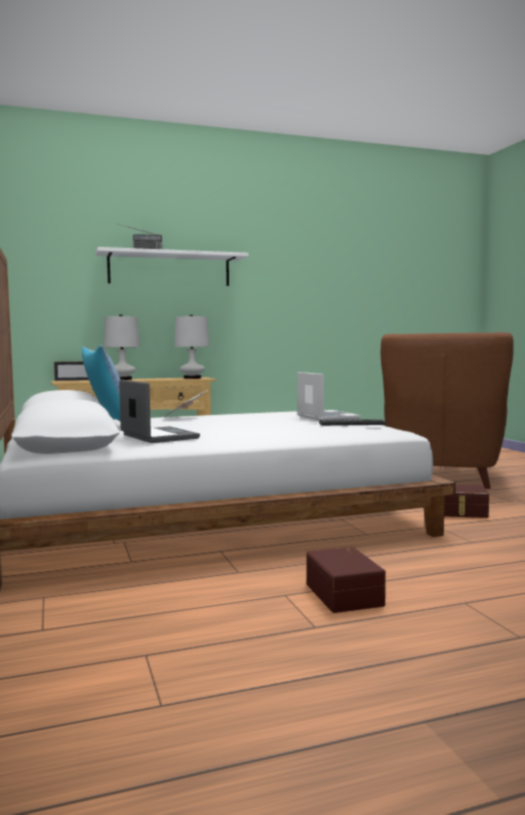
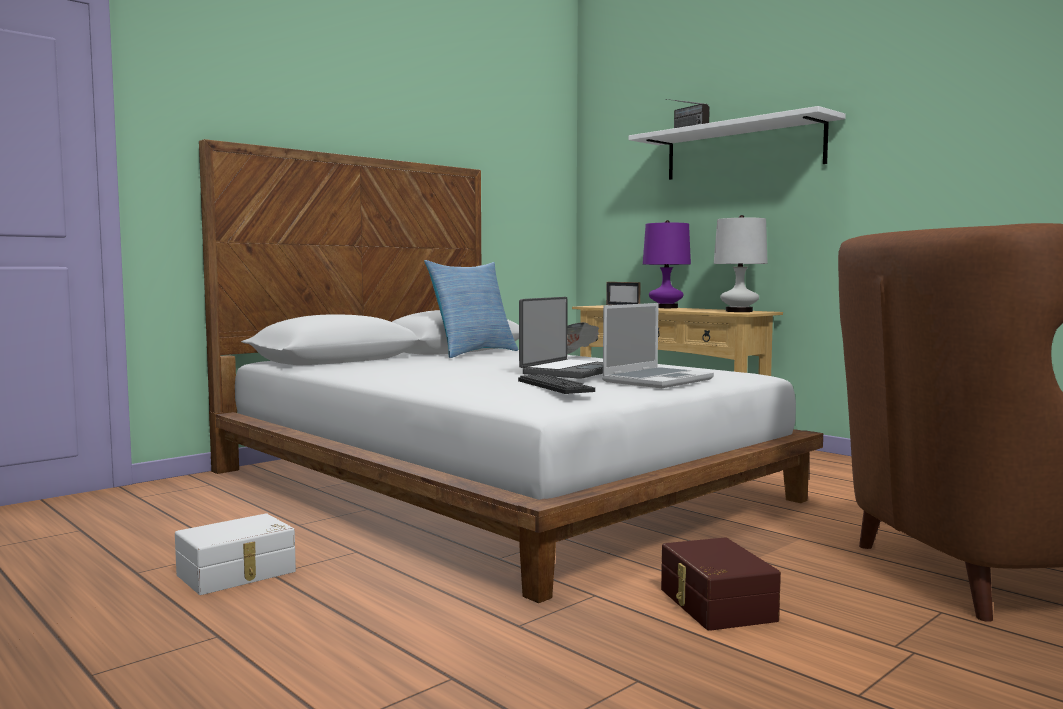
camera: 65 degrees right, 0 degrees up
white table lamp [104,314,140,380] -> purple table lamp [643,220,691,308]
laptop [119,380,200,443] -> laptop moved to [519,297,603,379]
brown storage box [306,547,386,613] -> white storage box [175,513,296,595]

